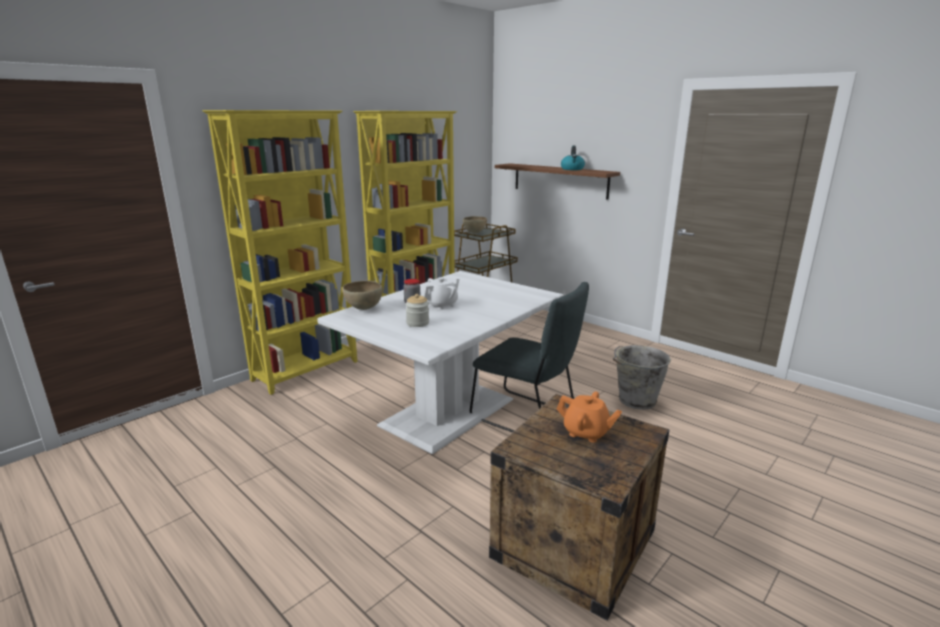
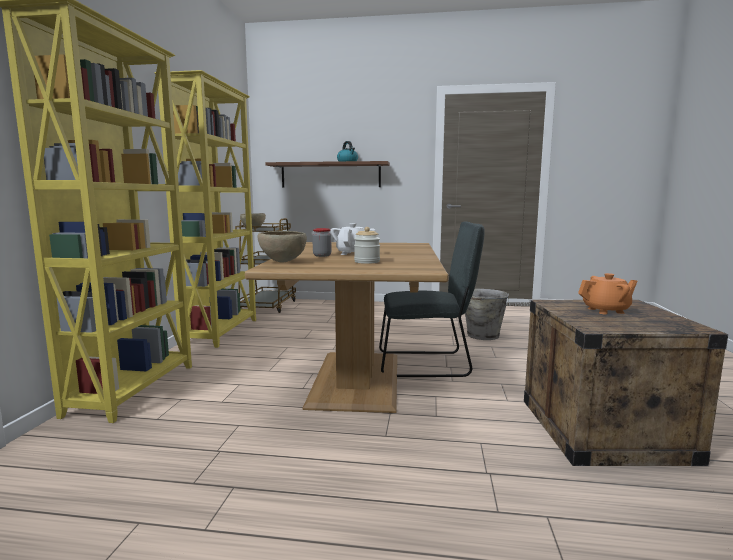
camera: 35 degrees left, 10 degrees down
white dining table [317,271,563,454] -> brown dining table [245,242,448,413]

